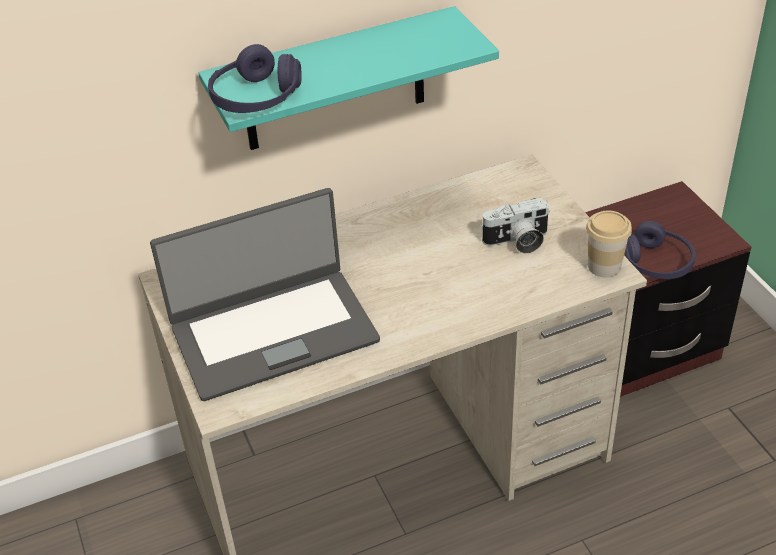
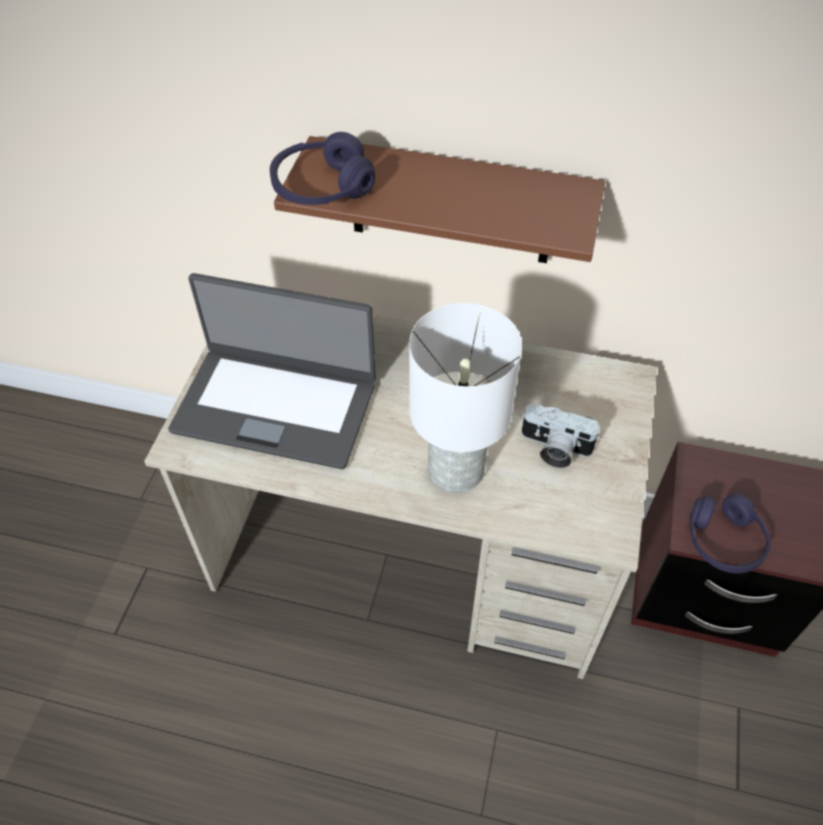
camera: 35 degrees right, 10 degrees up
turquoise shelf [199,6,499,150] -> brown shelf [274,136,605,263]
cup [586,210,632,278] -> none
none -> white table lamp [409,303,522,492]

